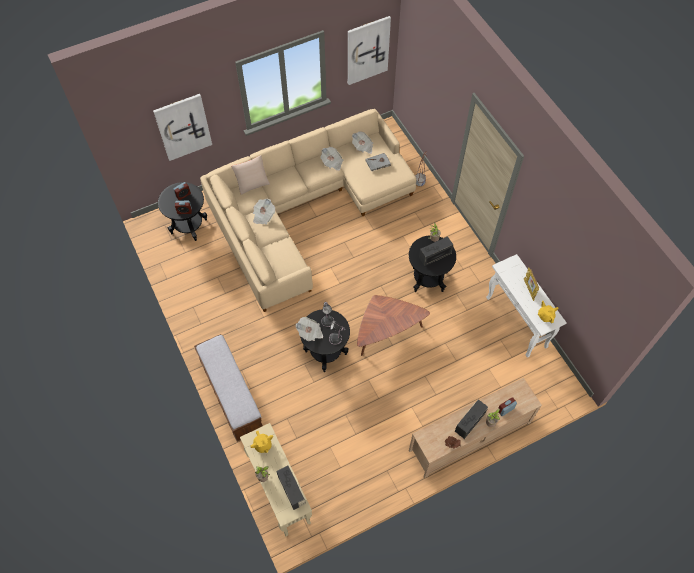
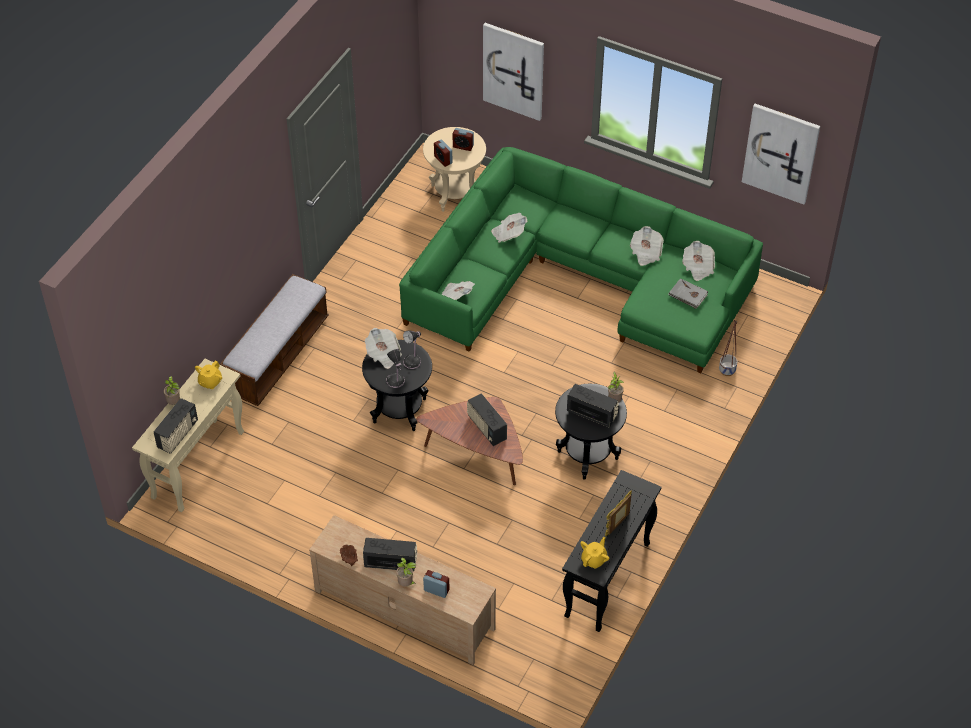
camera: 55 degrees right, 10 degrees down
black side table [158,182,207,241] -> beige side table [423,127,486,212]
beige sofa [200,109,417,312] -> green sofa [399,147,763,373]
beige pillow [231,155,270,195] -> none
white console table [486,254,567,358] -> black console table [562,470,661,632]
none -> newspaper [441,281,475,300]
none -> radio [467,393,507,446]

